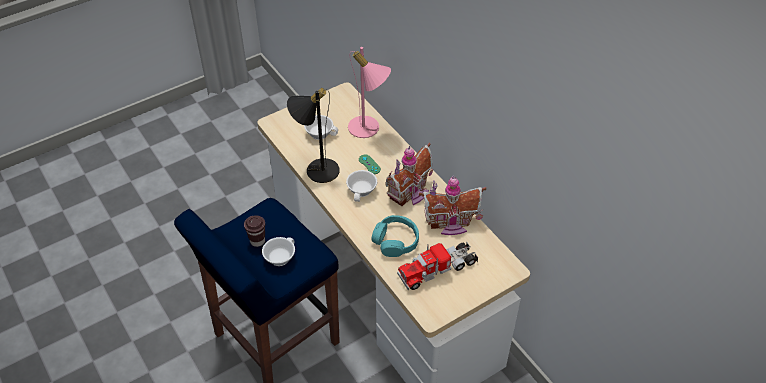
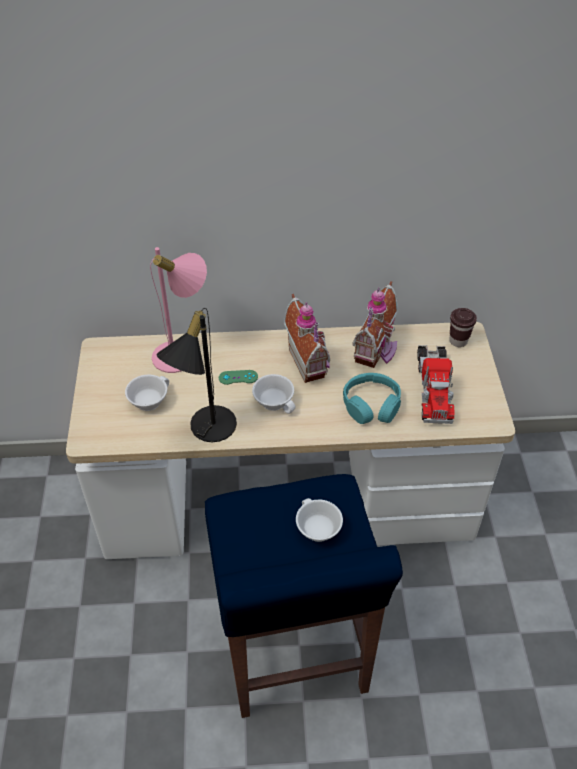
camera: 60 degrees left, 0 degrees up
brown cup [244,215,265,247] -> brown cup moved to [449,308,477,347]

